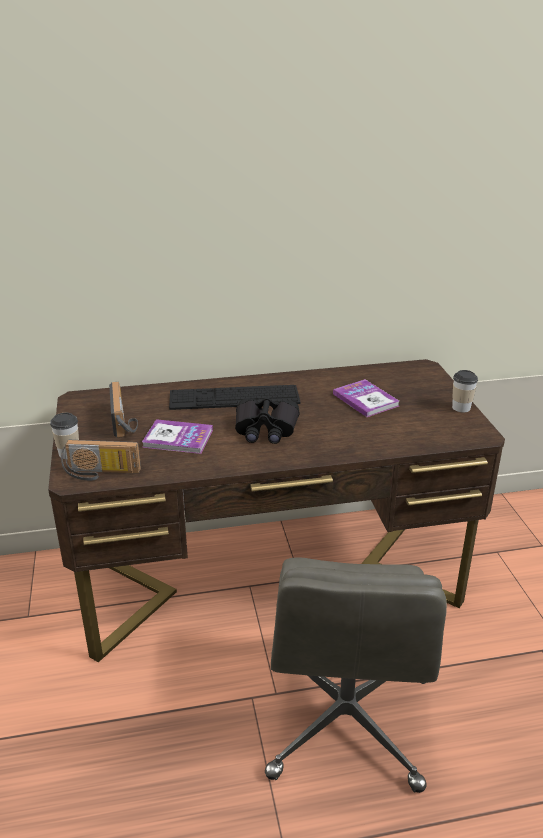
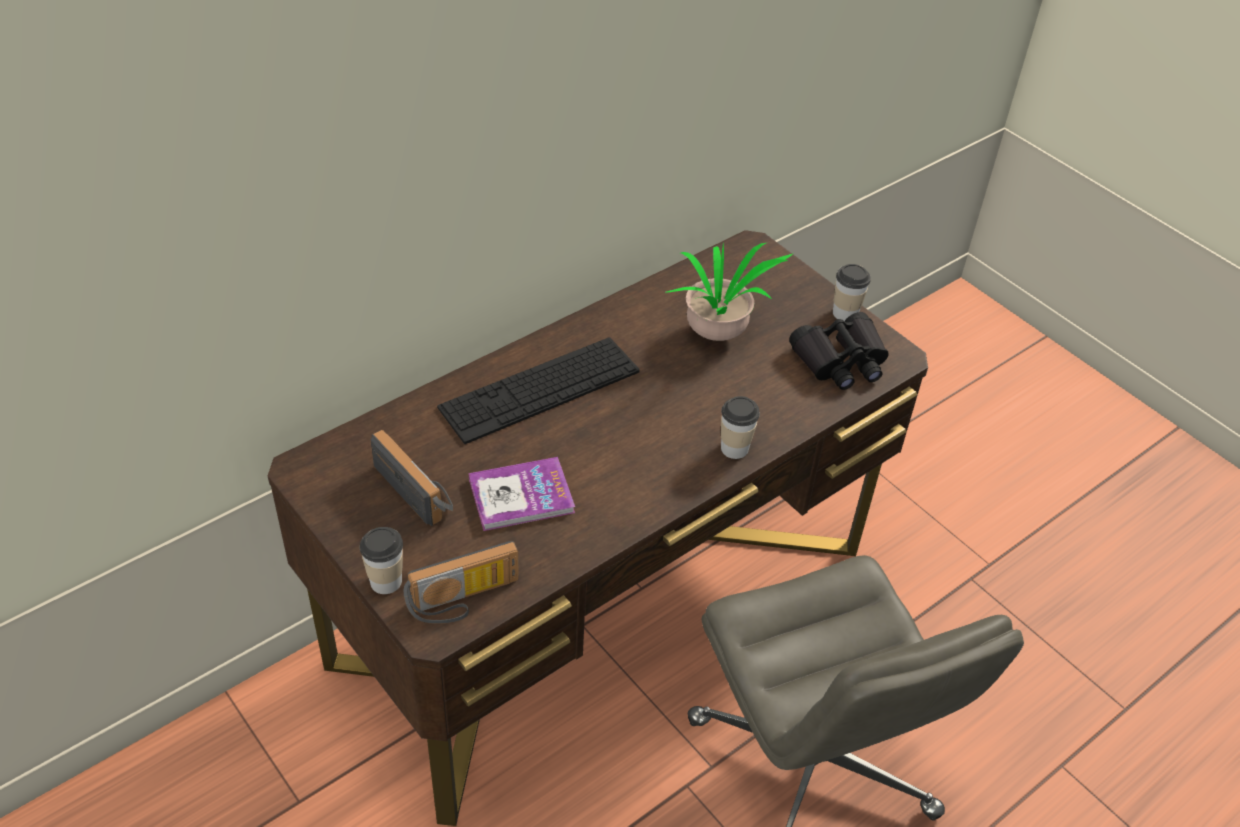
camera: 30 degrees left, 15 degrees up
black binoculars [235,398,300,444] -> black binoculars moved to [789,312,889,390]
book [333,379,399,417] -> potted plant [667,243,793,341]
none -> cup [721,396,760,459]

